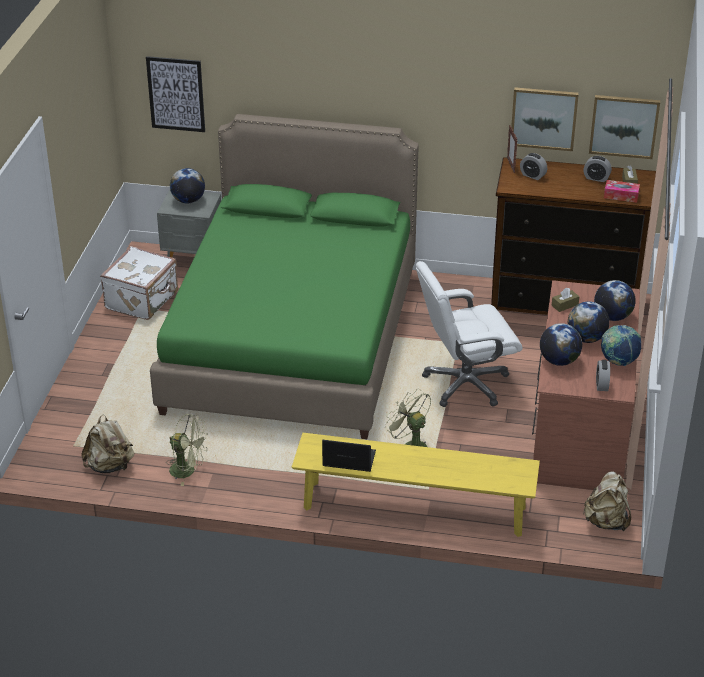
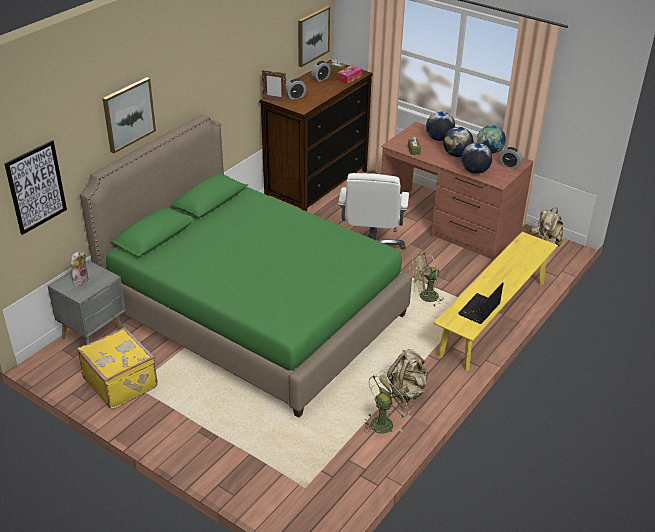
camera: 65 degrees left, 0 degrees up
beige backpack [81,414,134,473] -> beige backpack moved to [387,349,428,402]
white suitcase [100,246,178,320] -> yellow suitcase [77,327,158,409]
globe [170,168,205,204] -> plush toy [70,252,89,286]
picture [511,87,579,151] -> picture moved to [103,77,156,153]

